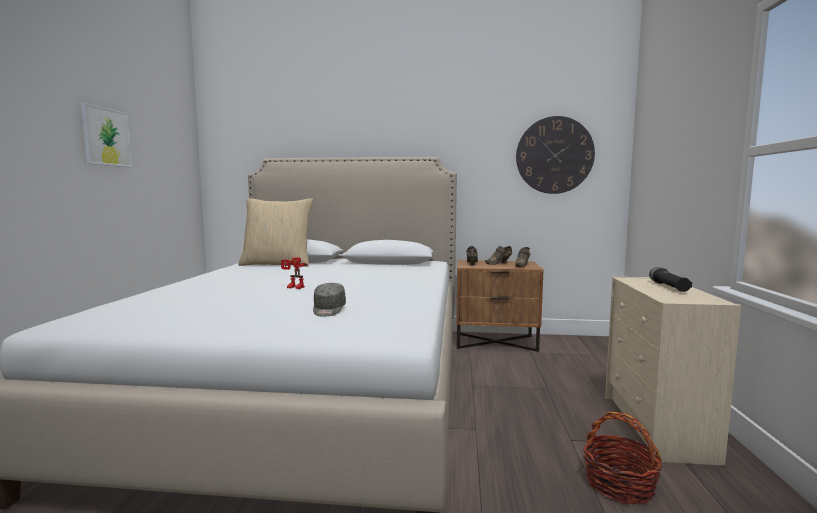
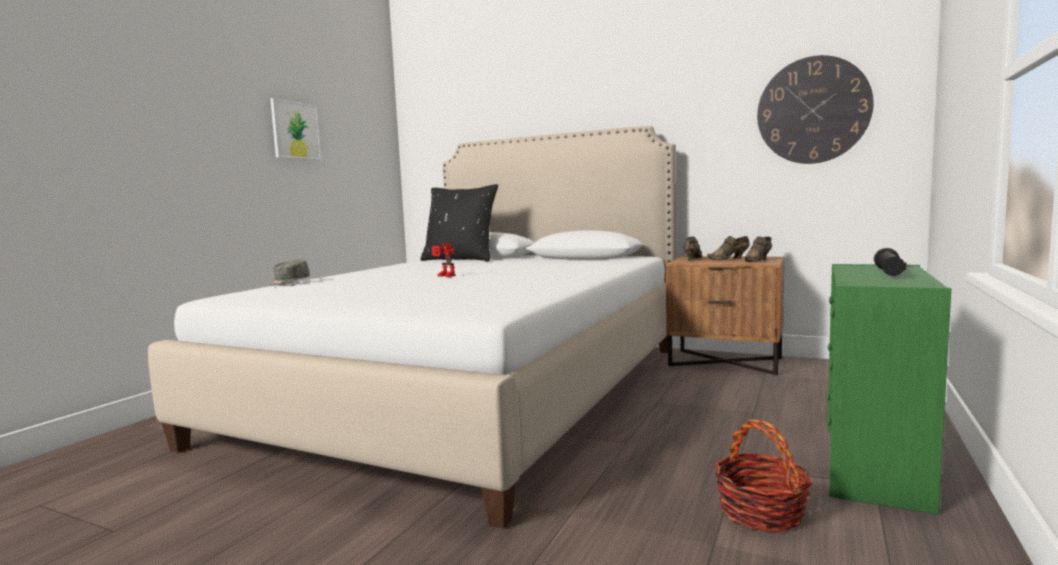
camera: 20 degrees right, 0 degrees up
beige pillow [238,198,313,267] -> black pillow [420,184,498,261]
grey cap [313,283,346,316] -> grey cap moved to [270,259,310,285]
beige dresser [605,277,741,466] -> green dresser [826,264,951,514]

